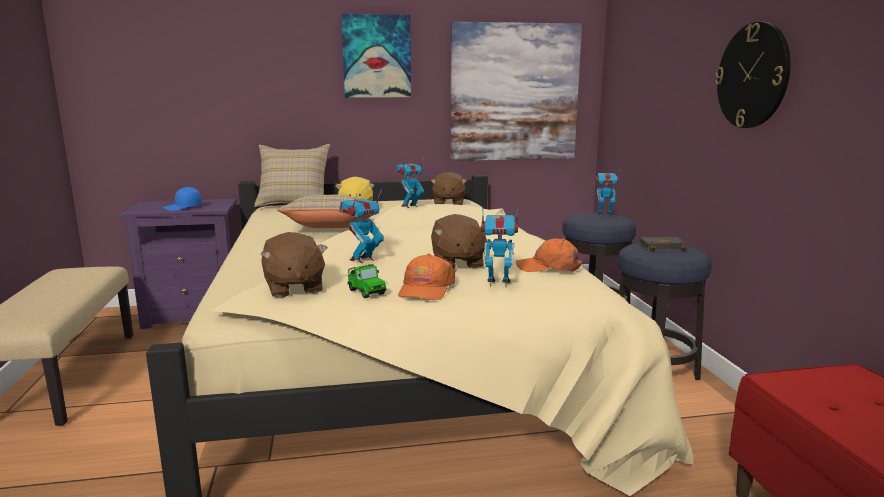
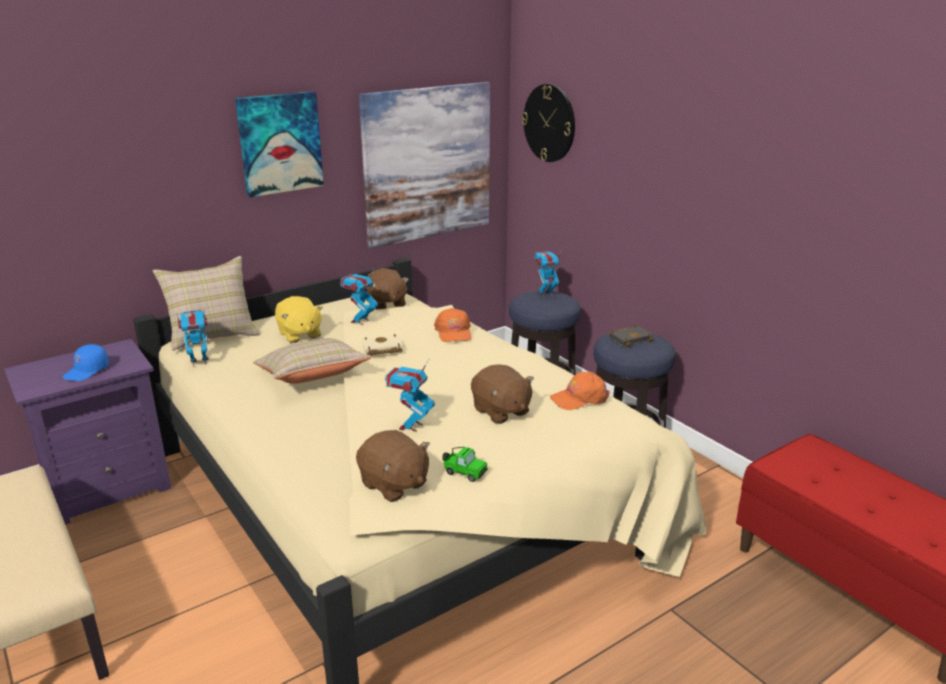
camera: 25 degrees left, 10 degrees up
orange cap [398,254,455,300] -> orange cap moved to [434,308,471,342]
toy robot [481,208,518,287] -> toy robot moved to [177,310,208,367]
wall clock [715,22,791,128] -> wall clock moved to [522,84,575,162]
none -> beige book [362,334,403,356]

